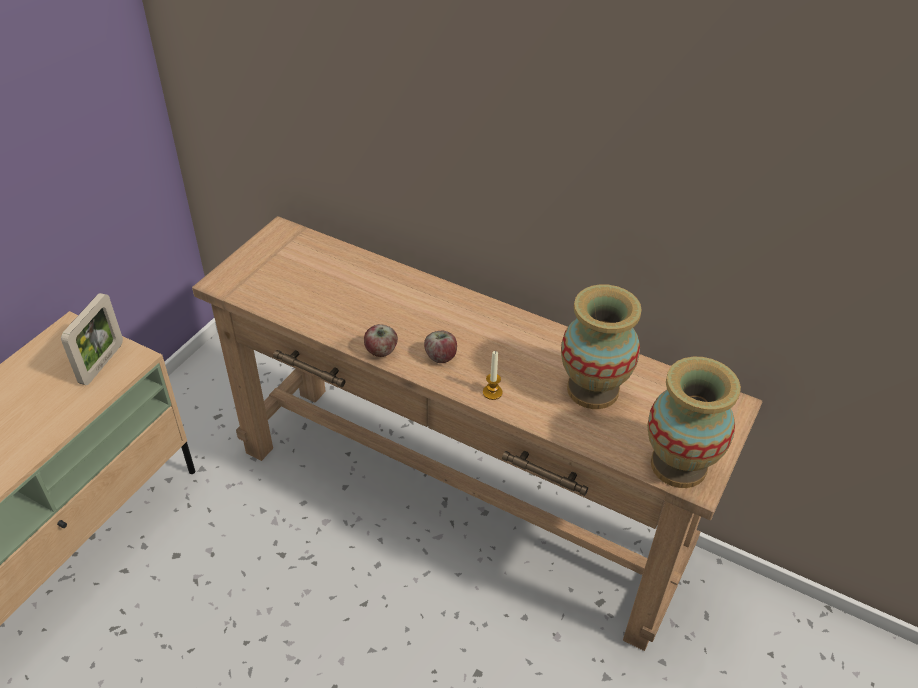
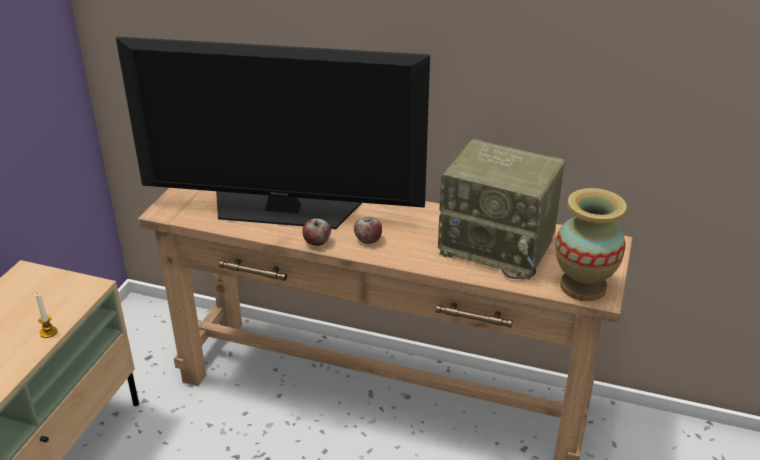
camera: 10 degrees left, 10 degrees down
picture frame [61,293,123,385] -> none
candle [483,351,503,400] -> candle moved to [36,293,57,338]
vase [561,284,642,409] -> radio [438,139,565,280]
none -> television [116,37,430,229]

